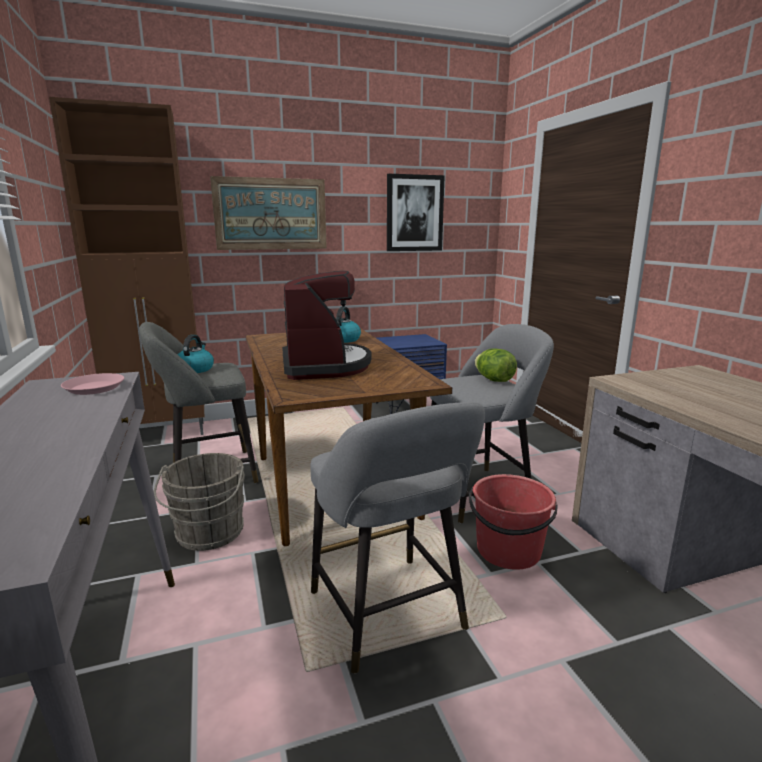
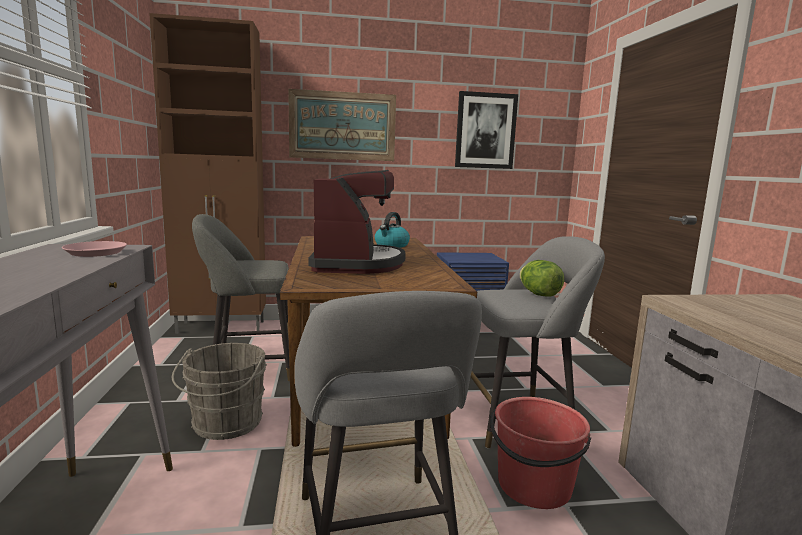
camera: 10 degrees right, 5 degrees down
kettle [178,335,214,373] -> none

